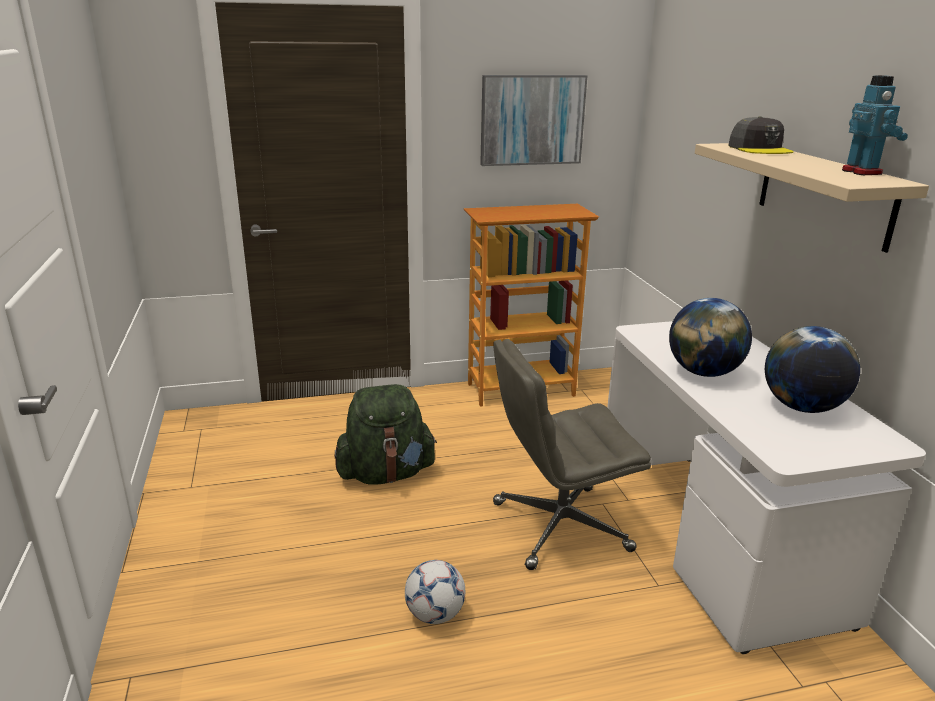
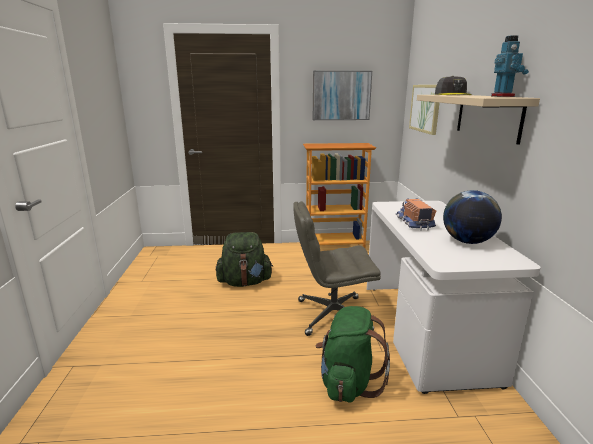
camera: 10 degrees right, 5 degrees down
football [405,560,465,624] -> none
globe [669,298,752,377] -> toy truck [395,198,436,231]
none -> green backpack [315,306,390,403]
none -> picture [409,85,439,135]

